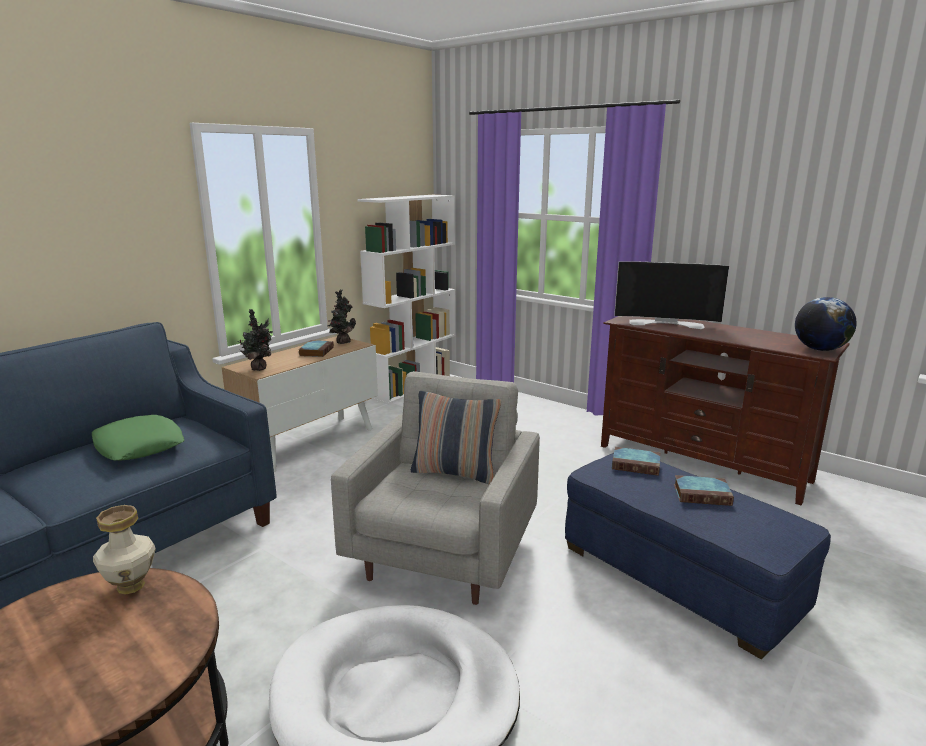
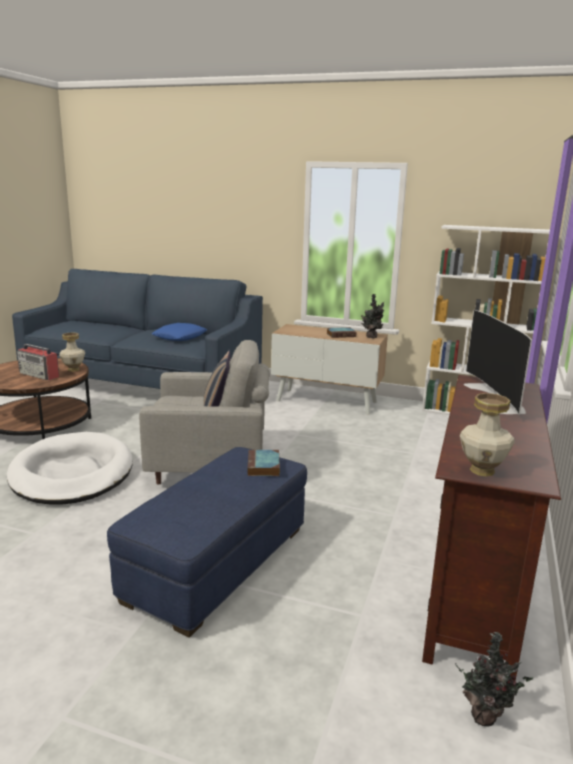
camera: 70 degrees right, 0 degrees up
green pillow [91,415,184,461] -> blue pillow [152,323,207,341]
potted plant [238,309,273,371] -> potted plant moved to [455,632,533,726]
book [674,475,734,506] -> none
globe [795,297,857,351] -> vase [460,393,514,477]
none -> radio [17,344,59,380]

